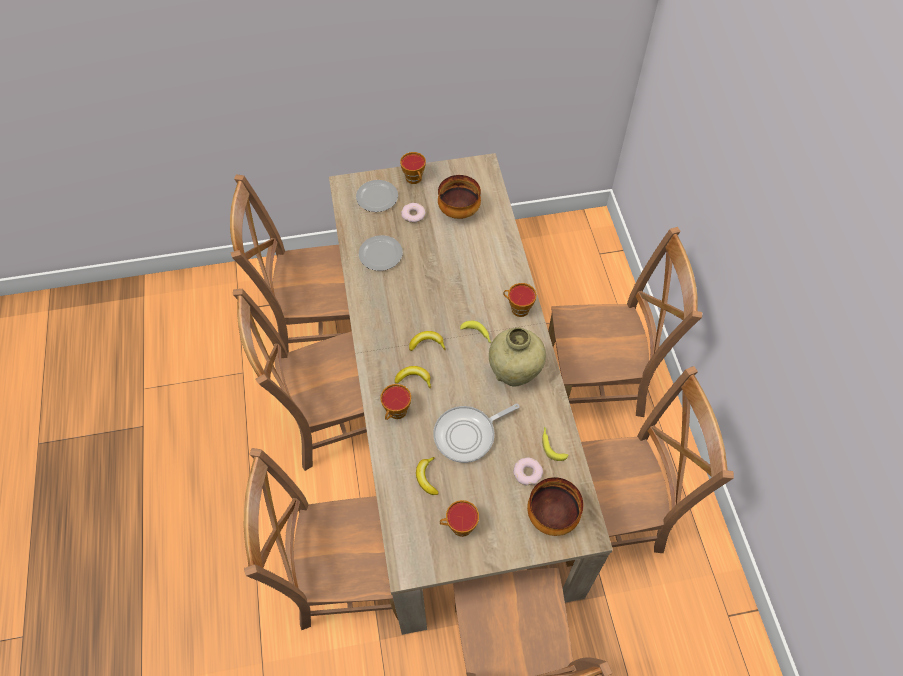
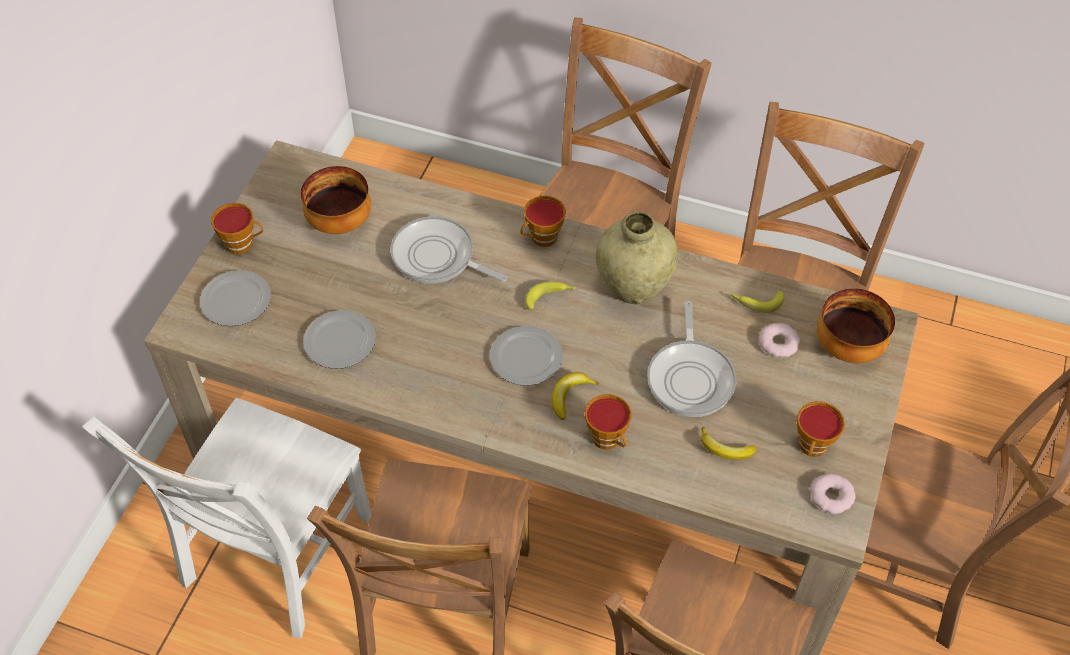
camera: 60 degrees left, 5 degrees down
brown chair [230,175,350,353] -> white chair [82,398,371,638]
donut [401,203,426,223] -> donut moved to [811,473,855,514]
banana [409,331,446,351] -> plate [490,326,563,386]
none -> frying pan [390,216,507,284]

